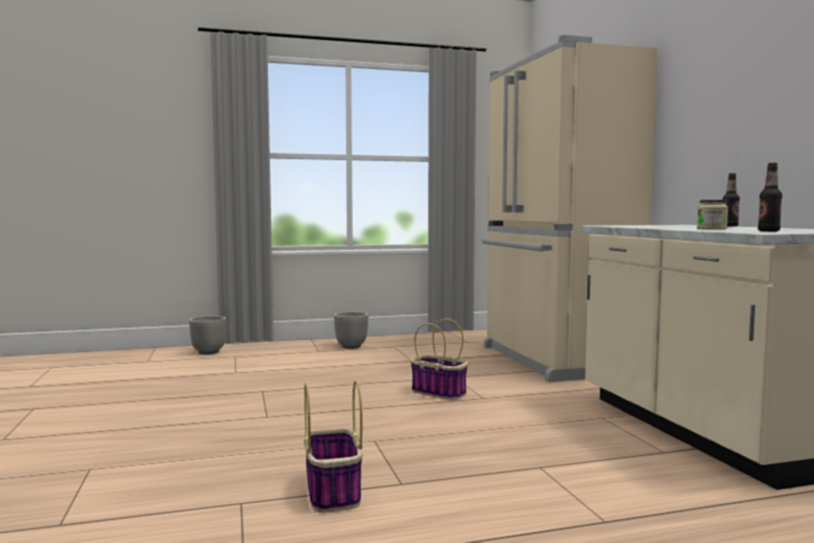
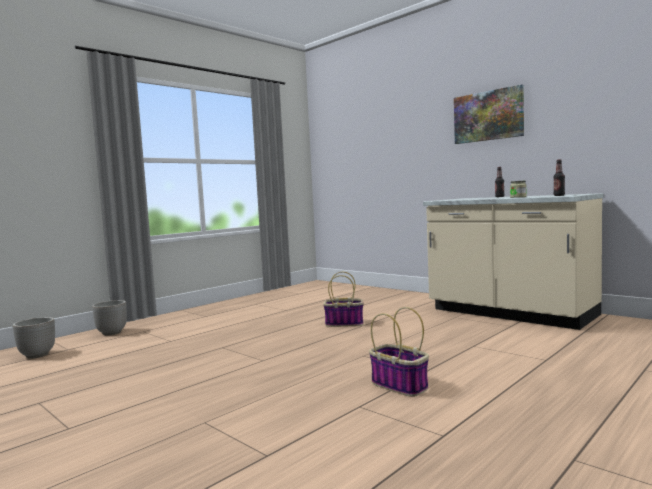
camera: 30 degrees left, 0 degrees up
planter [334,312,368,349] -> planter moved to [13,317,55,358]
beige fridge [482,35,658,382] -> none
none -> picture [454,84,524,144]

